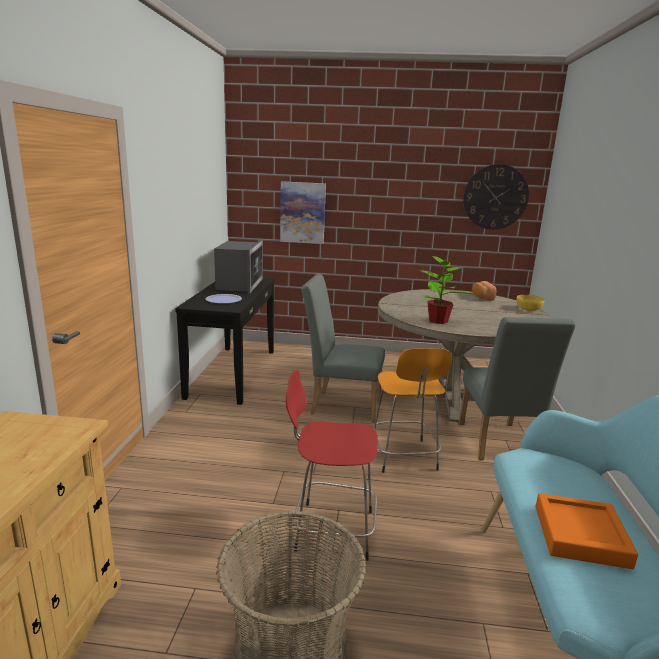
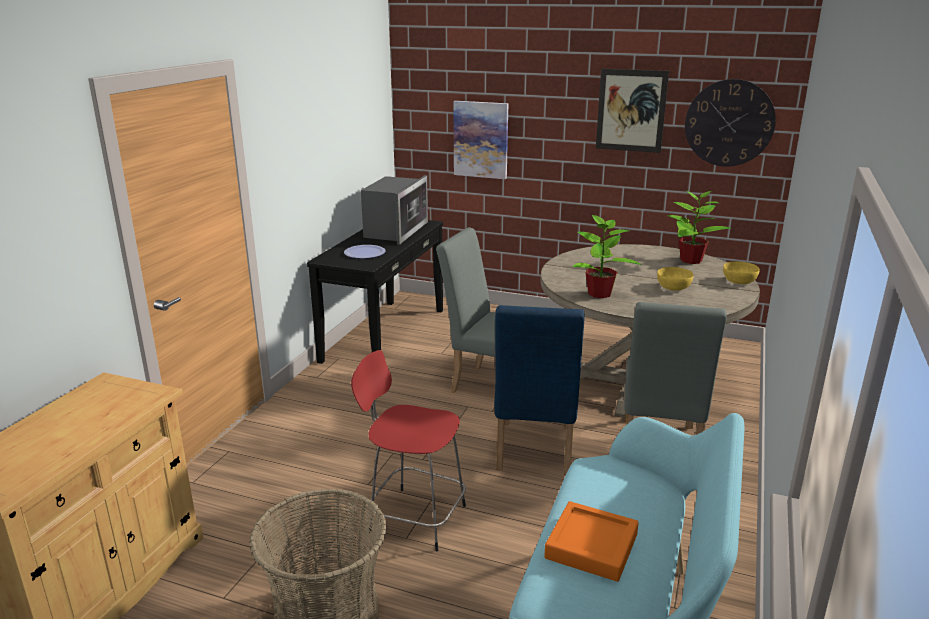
camera: 15 degrees right, 5 degrees up
orange stool [373,348,453,473] -> blue chair [495,305,585,475]
bread [472,281,496,301] -> potted plant [667,190,732,264]
none -> picture [596,69,669,153]
none -> yellow bowl [657,267,694,291]

